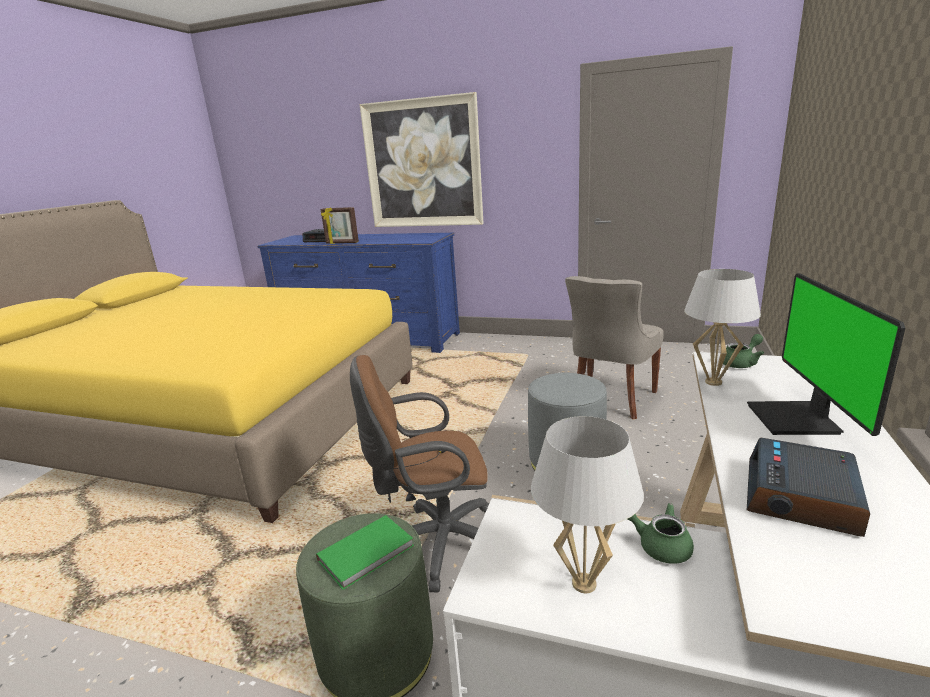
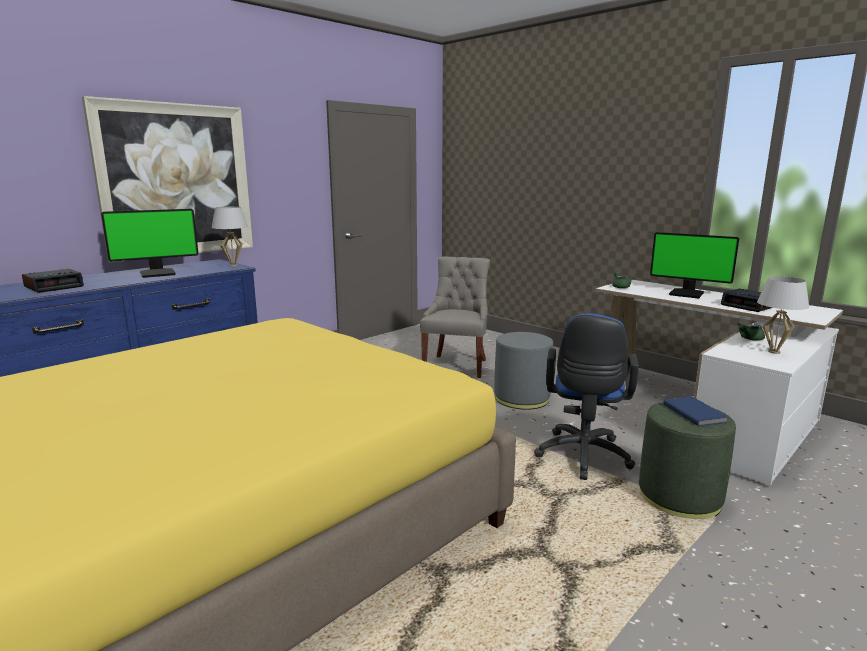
camera: 65 degrees left, 5 degrees down
green book [316,515,414,590] -> blue book [663,396,728,427]
picture frame [321,207,359,244] -> none
brown office chair [350,355,489,592] -> blue office chair [534,313,639,480]
grey chair [565,276,664,419] -> grey chair turned 135 degrees counterclockwise [420,257,490,378]
white table lamp [684,269,761,386] -> white table lamp moved to [212,207,248,267]
none -> monitor [101,209,199,278]

